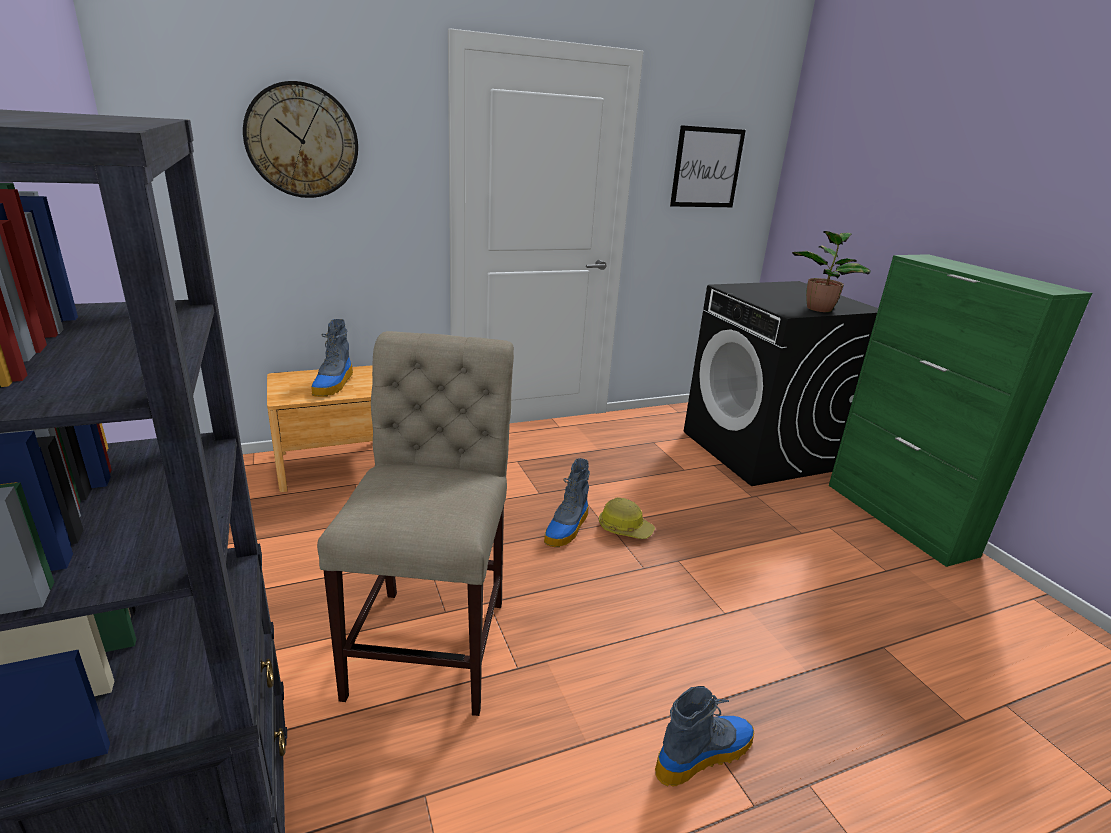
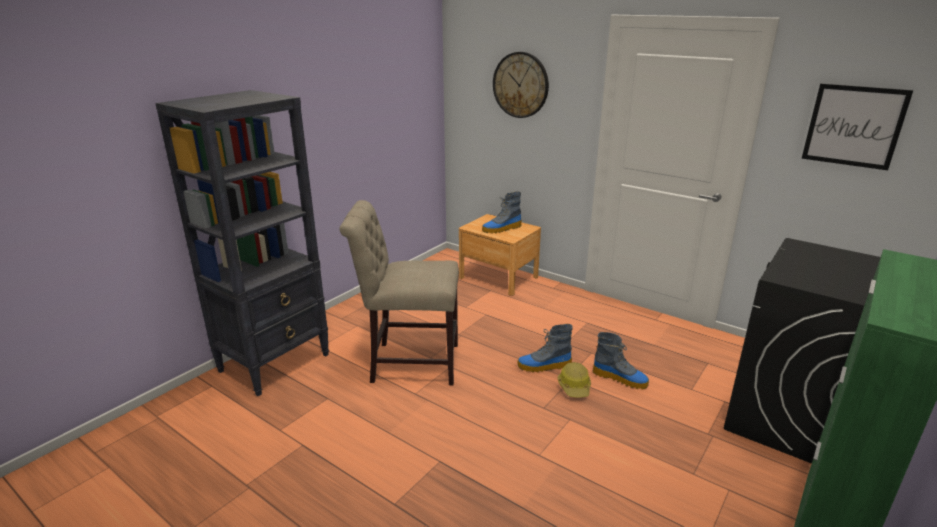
camera: 60 degrees right, 0 degrees up
beige chair [317,331,514,716] -> beige chair turned 150 degrees counterclockwise [339,200,459,385]
boot [655,686,754,786] -> boot moved to [592,332,649,390]
potted plant [792,231,871,312] -> none

